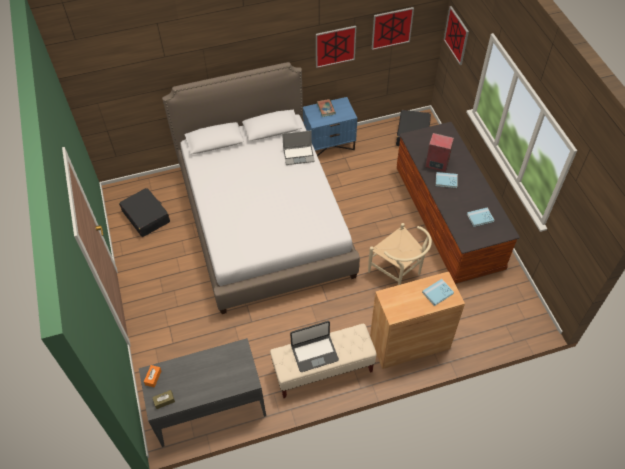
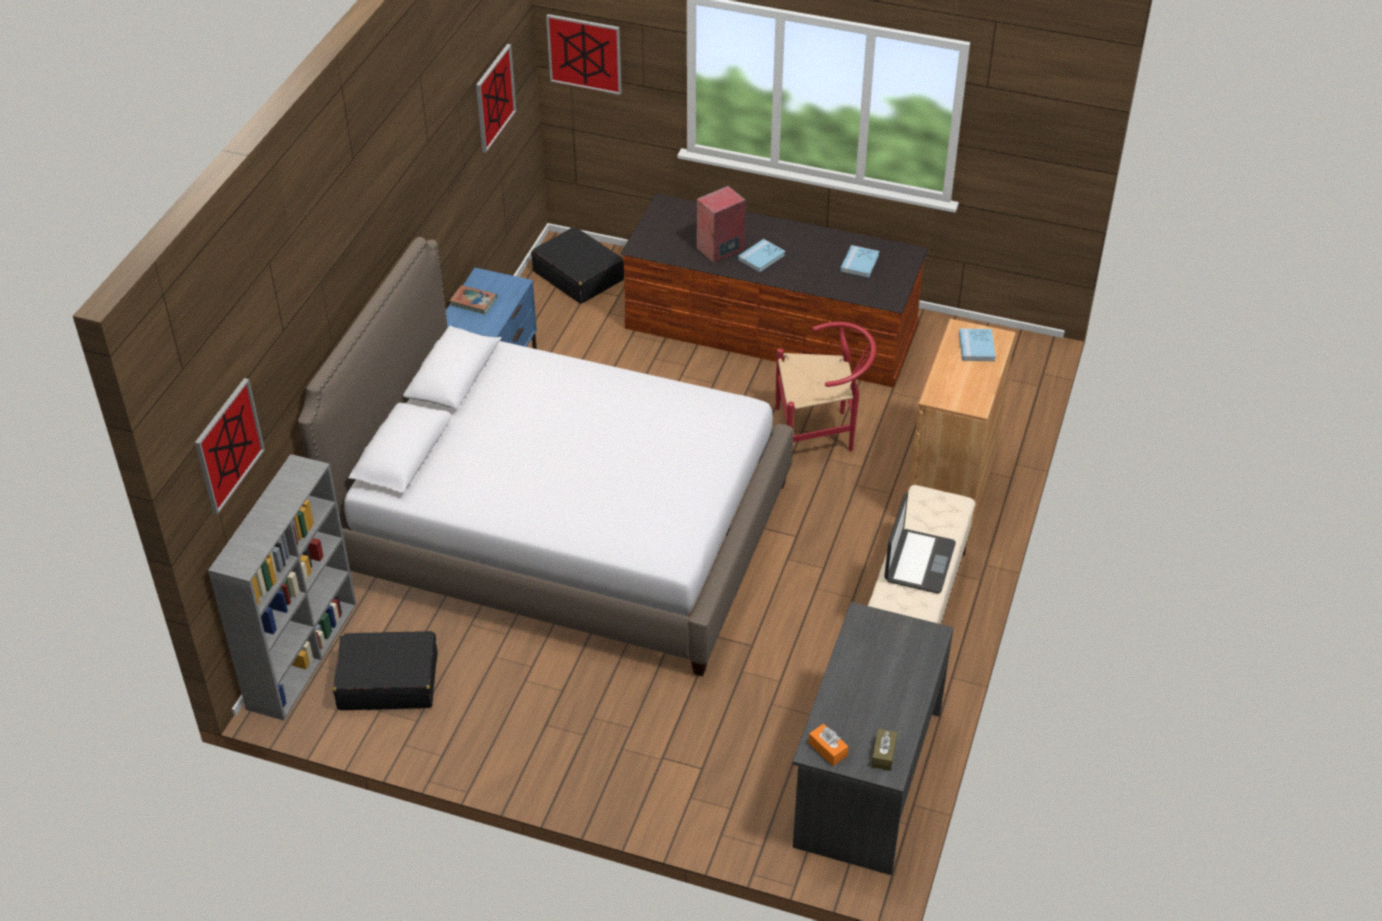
camera: 55 degrees left, 10 degrees down
laptop [282,131,315,165] -> none
picture [316,26,356,68] -> picture moved to [195,378,265,515]
beige chair [368,223,432,285] -> red chair [776,322,876,452]
none -> grey bookcase [208,454,356,720]

